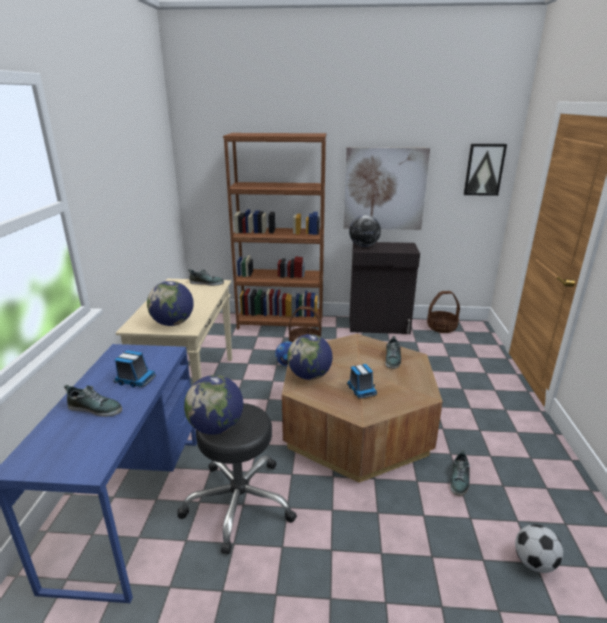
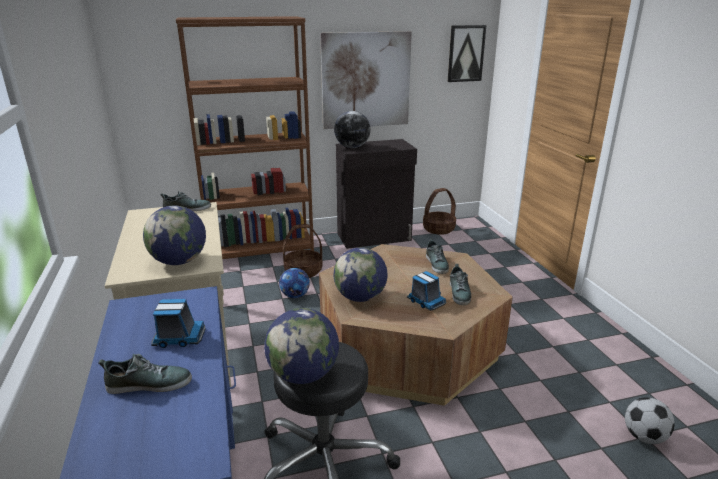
camera: 20 degrees left, 0 degrees up
shoe [450,450,470,496] -> shoe moved to [450,264,472,305]

